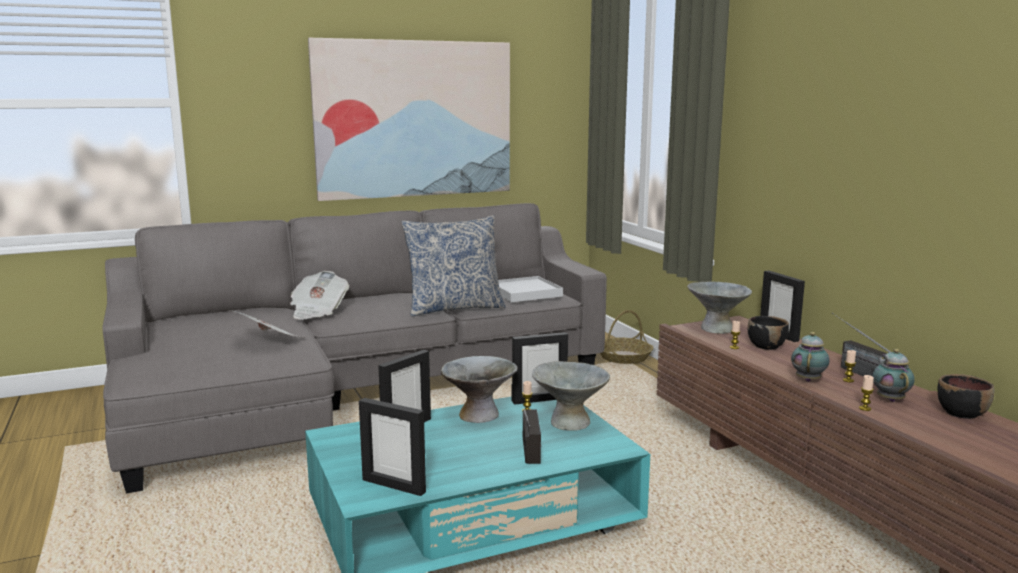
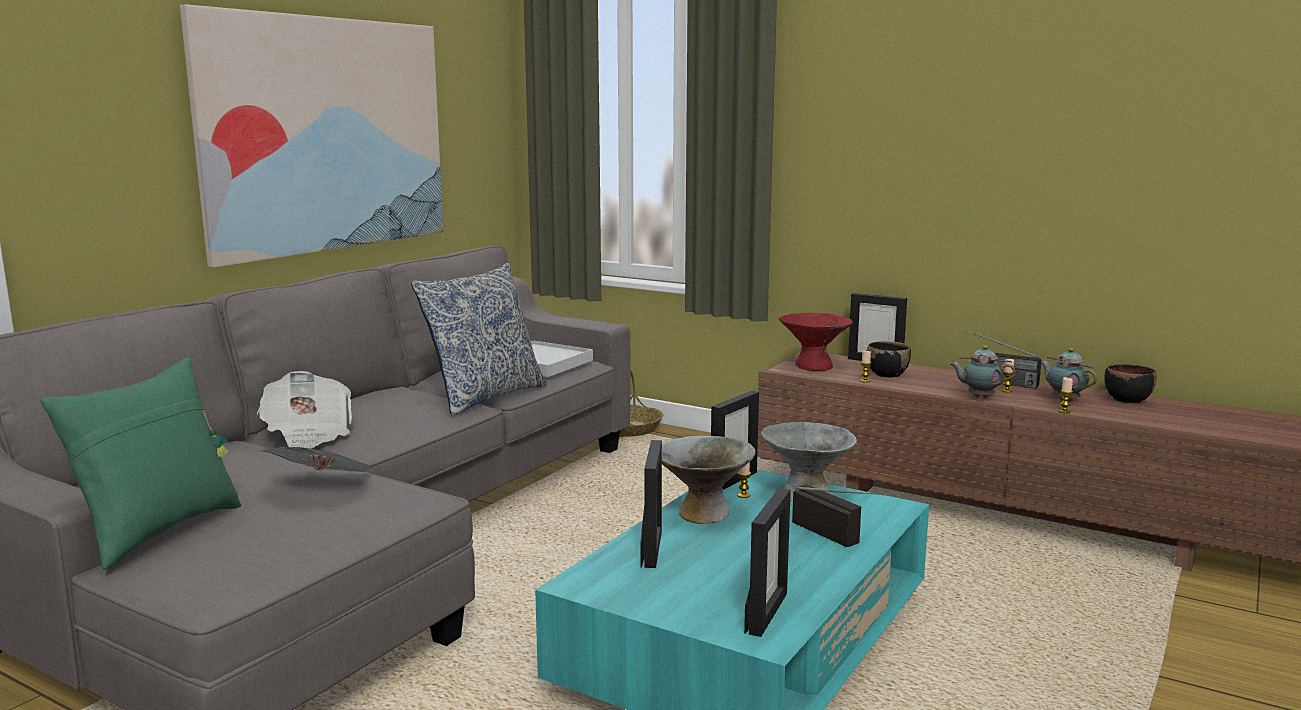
camera: 35 degrees left, 0 degrees up
picture frame [359,398,426,496] -> picture frame turned 60 degrees counterclockwise [744,488,791,637]
grey bowl [687,281,752,334] -> red bowl [779,313,853,371]
teapot [791,332,830,382] -> teapot turned 60 degrees counterclockwise [949,345,1016,398]
none -> green pillow [40,357,241,570]

